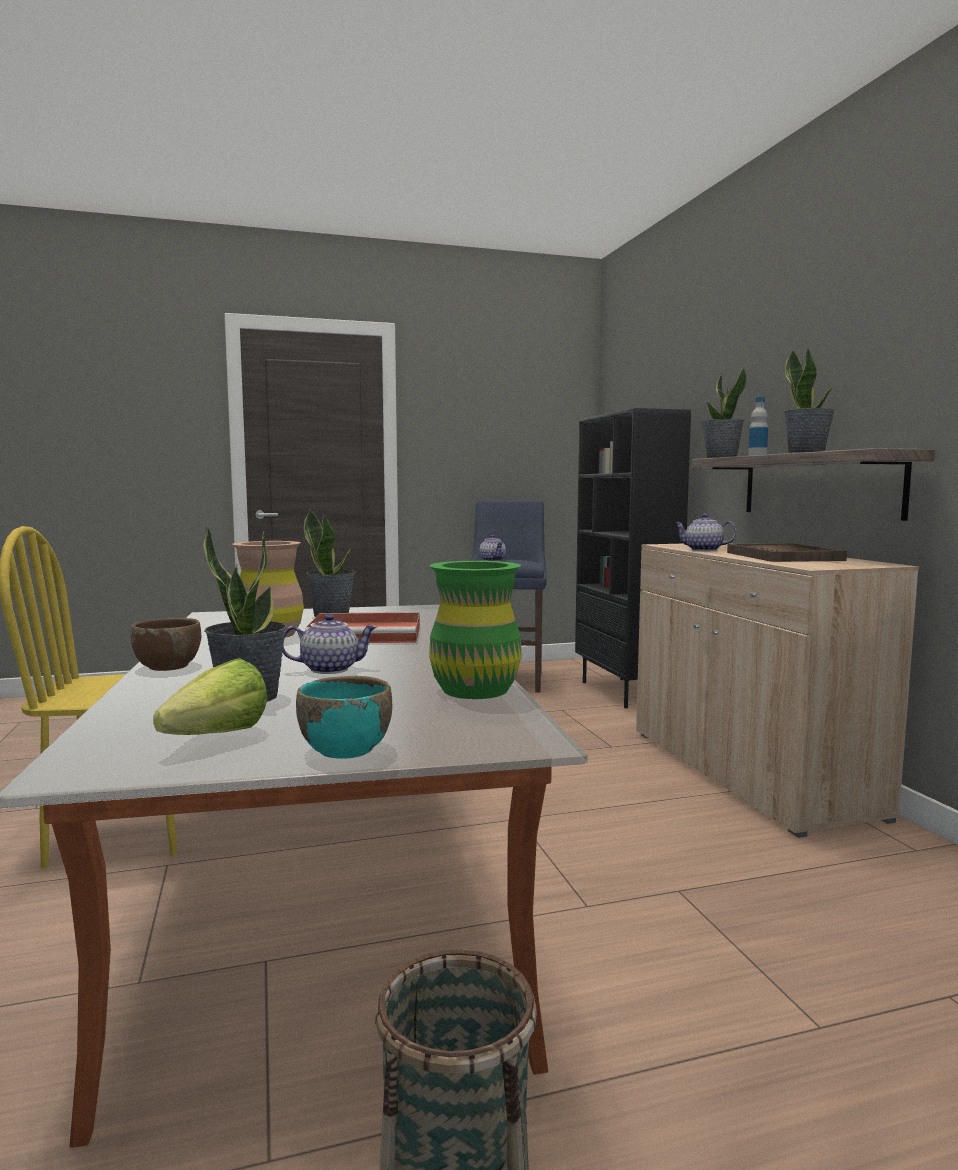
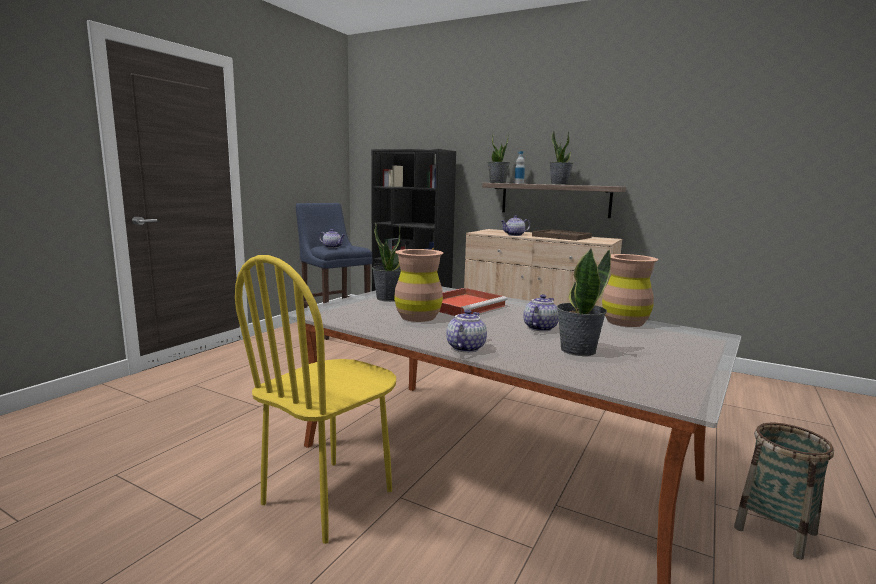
camera: 45 degrees left, 5 degrees up
brown bowl [131,618,201,671] -> teapot [446,309,487,352]
lettuce [153,658,267,735] -> none
turquoise bowl [296,676,392,759] -> none
green vase [429,561,522,699] -> brown vase [602,254,658,327]

